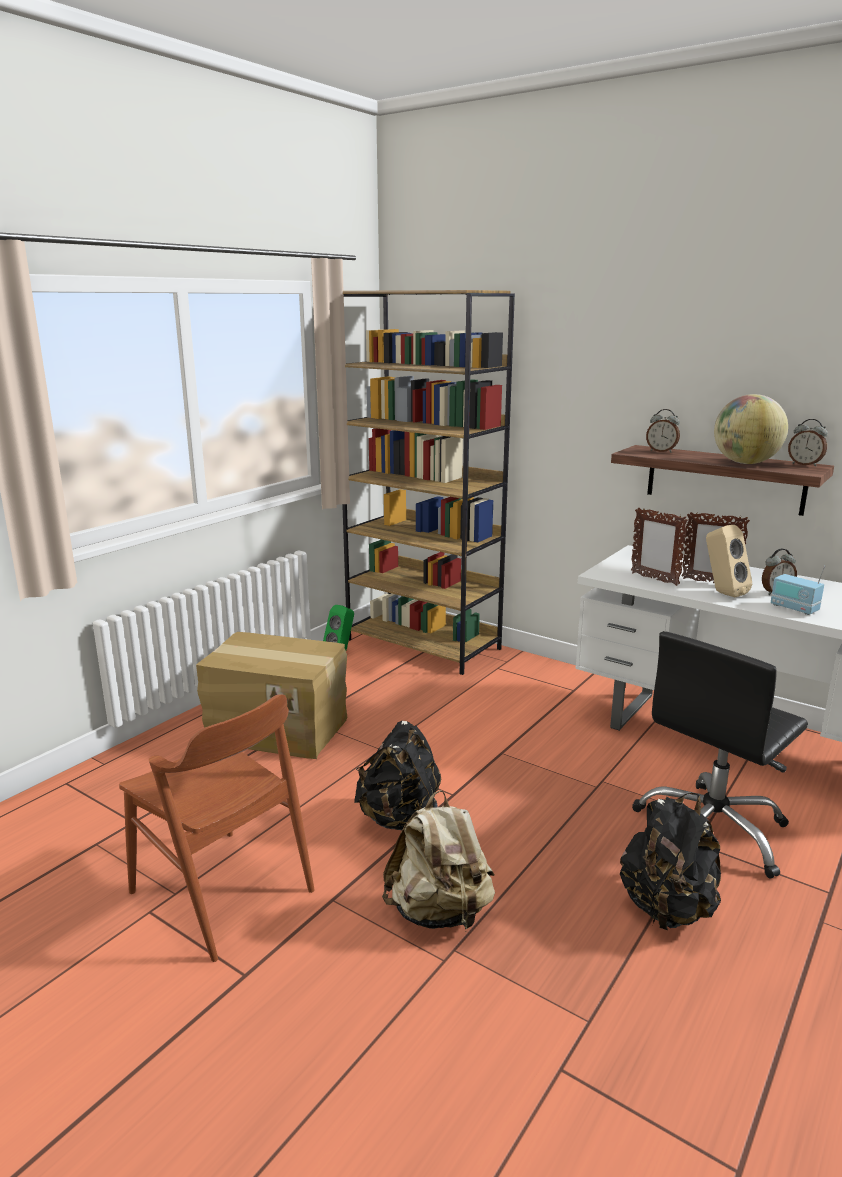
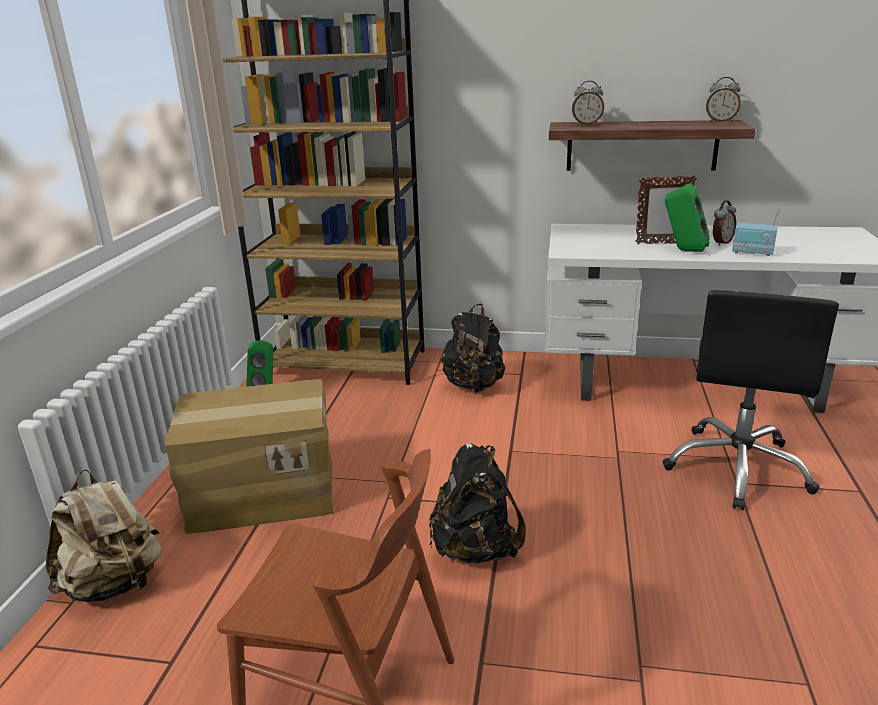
camera: 25 degrees left, 5 degrees up
beige backpack [382,790,495,932] -> beige backpack moved to [46,469,162,602]
black backpack [620,793,721,931] -> black backpack moved to [442,304,505,393]
picture frame [631,508,688,586] -> none
beige speaker [706,525,752,597] -> green speaker [665,184,710,252]
globe [714,394,788,464] -> none

